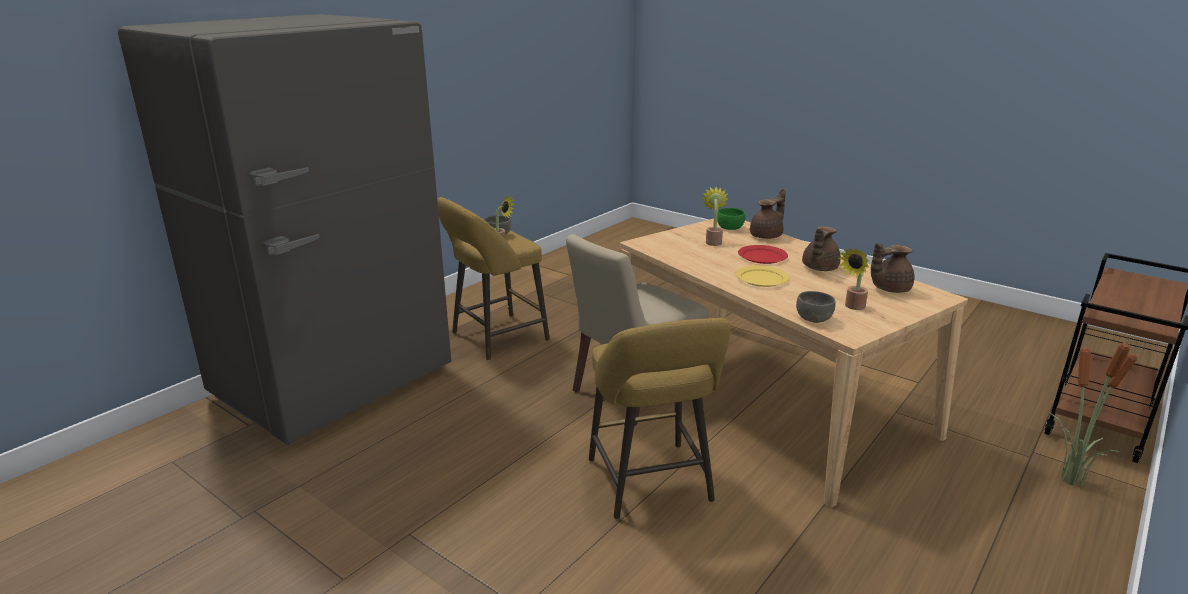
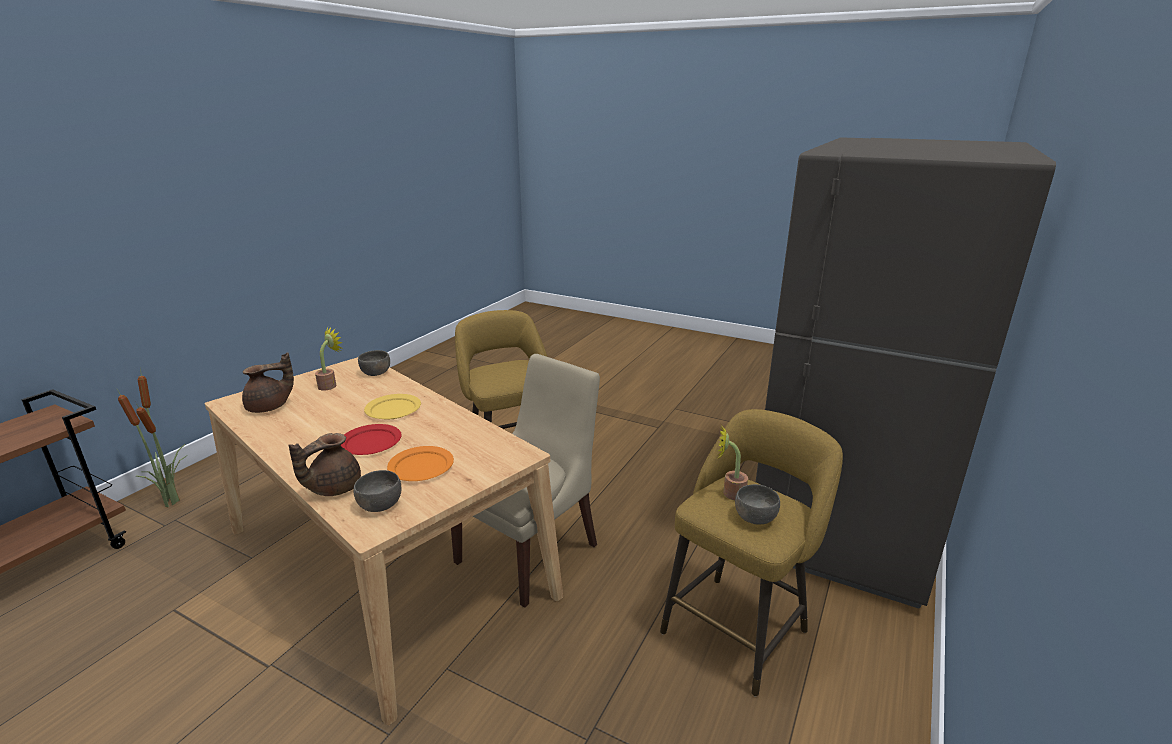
camera: 170 degrees right, 0 degrees up
potted plant [702,187,729,246] -> orange plate [387,446,454,481]
green bowl [717,208,745,230] -> grey bowl [353,470,401,512]
brown teapot [802,226,841,271] -> none

